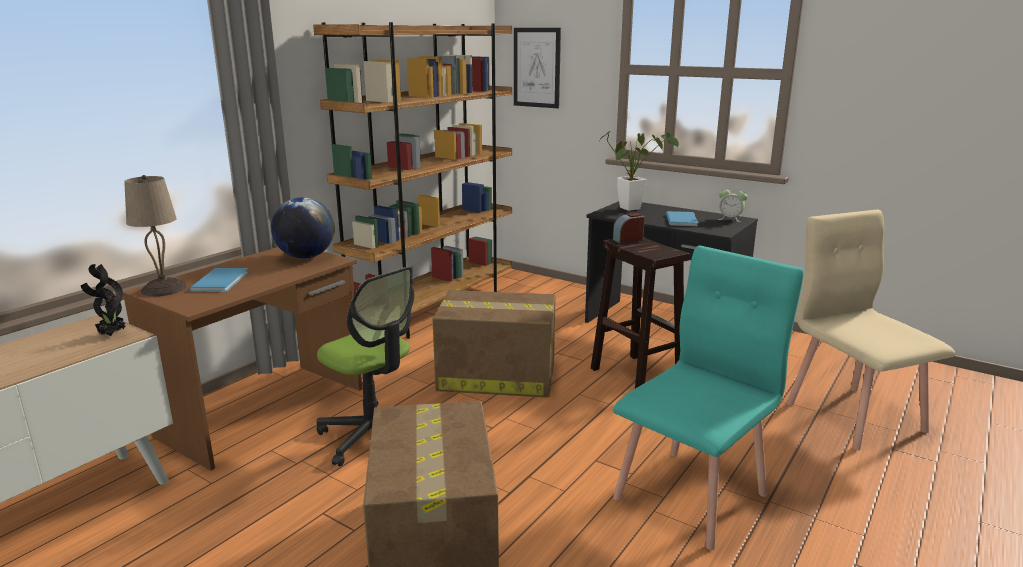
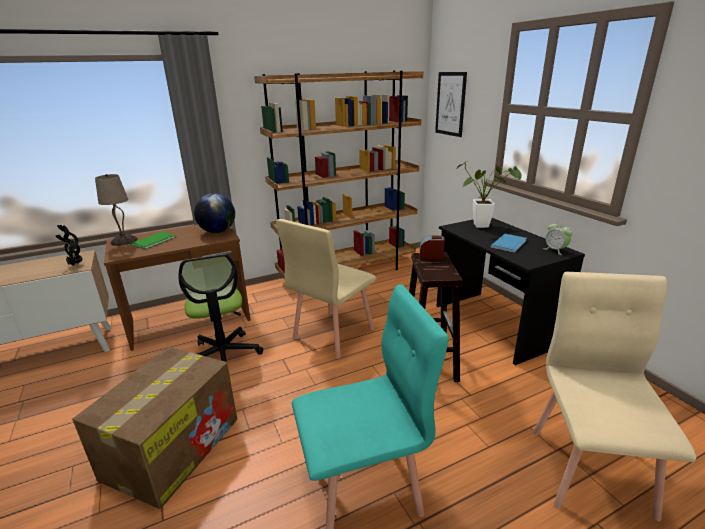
camera: 30 degrees right, 5 degrees up
blue book [189,268,248,292] -> green book [131,232,175,249]
cardboard box [432,290,556,398] -> beige chair [276,219,377,359]

